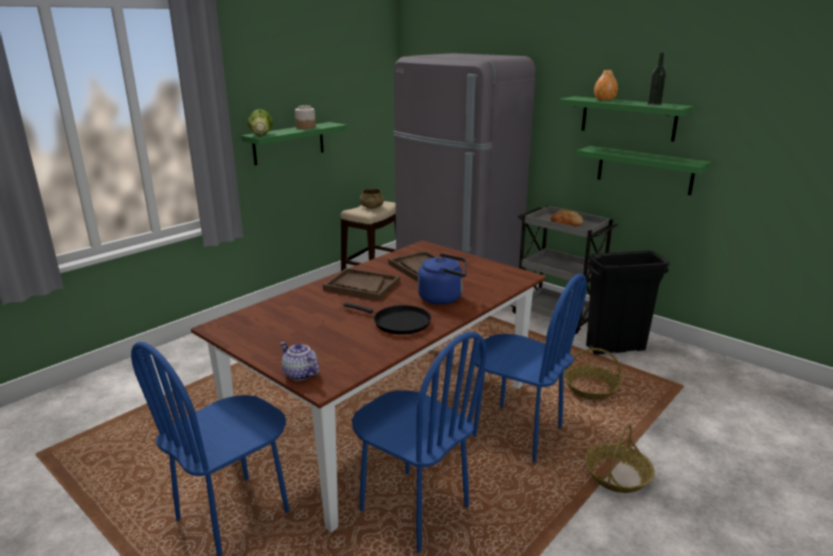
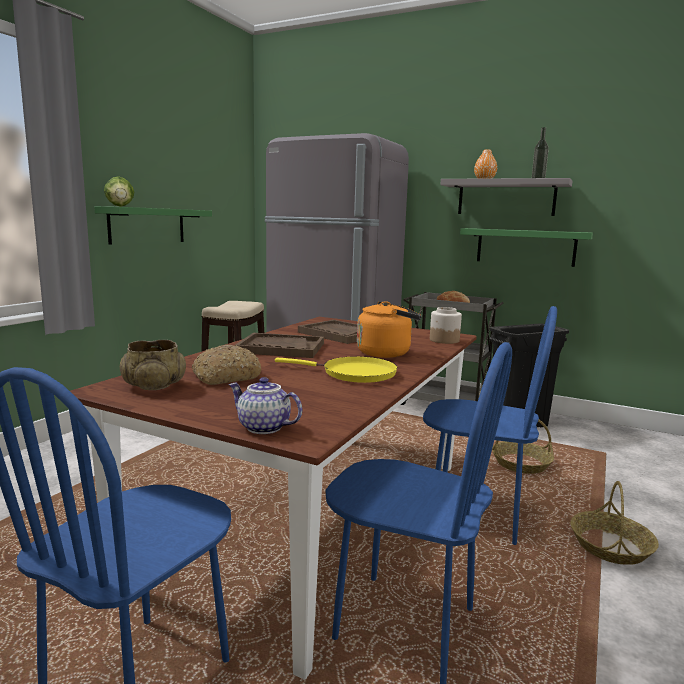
camera: 15 degrees left, 10 degrees down
jar [295,105,316,129] -> jar moved to [430,307,462,344]
black frying pan [344,303,431,335] -> yellow frying pan [275,356,398,383]
beige bowl [360,189,384,209] -> beige bowl moved to [120,340,186,390]
blue kettle [418,253,467,305] -> orange kettle [357,301,422,358]
green shelf [559,96,694,141] -> grey shelf [441,178,572,216]
none -> bread [192,345,262,385]

